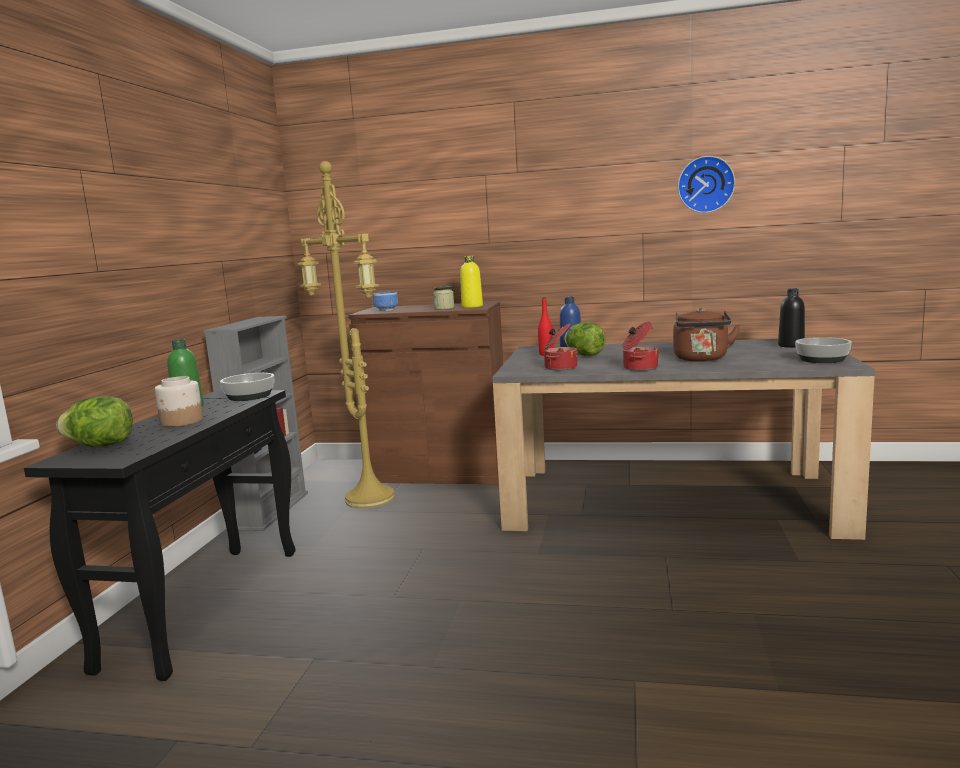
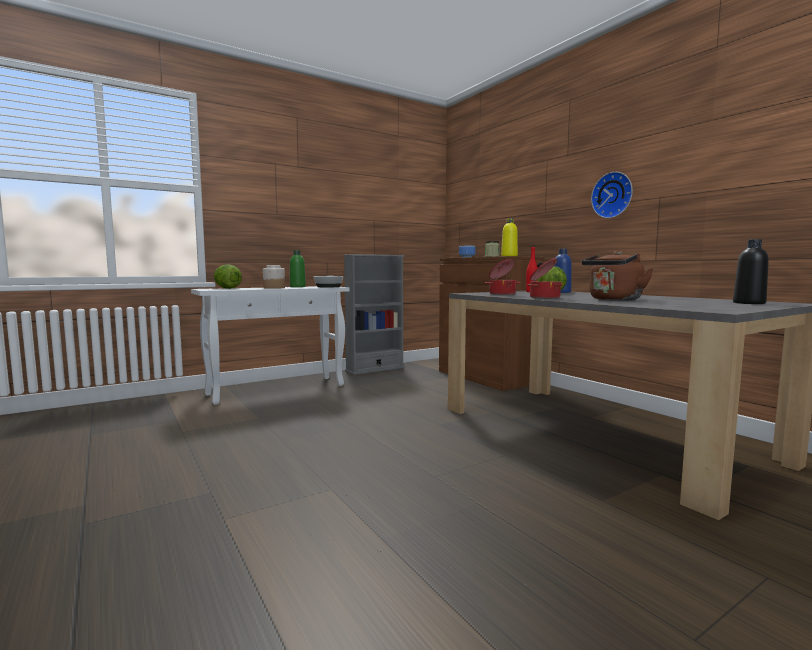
camera: 45 degrees right, 5 degrees down
black console table [24,390,296,681] -> white console table [191,286,349,405]
yellow floor lamp [298,161,395,509] -> none
wall clock [678,156,735,213] -> wall clock moved to [591,172,633,218]
bowl [795,337,852,363] -> none

